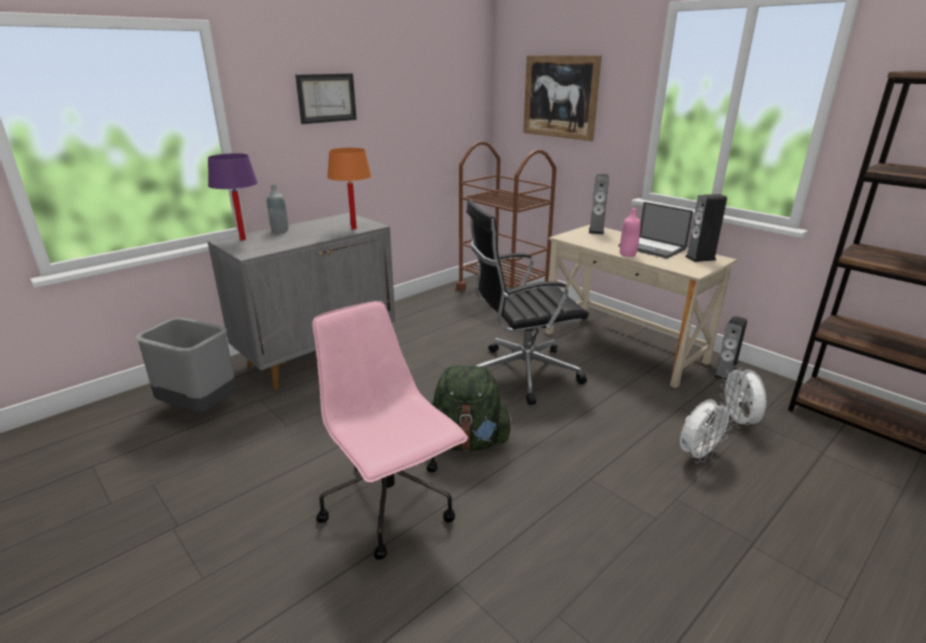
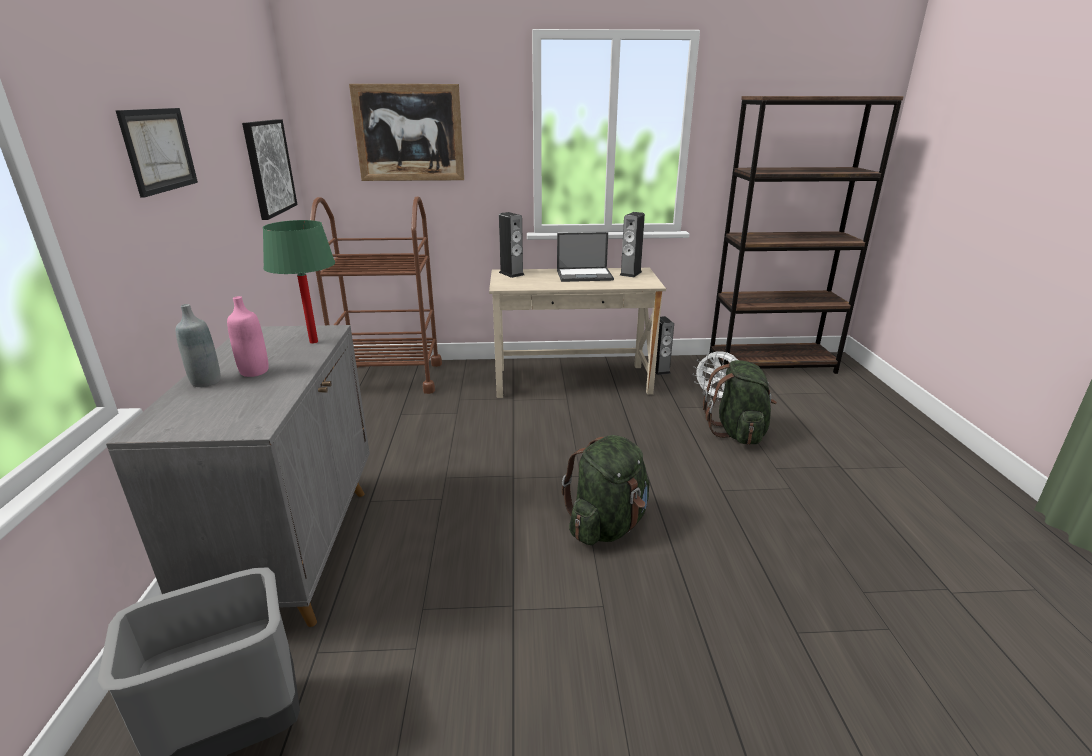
camera: 50 degrees left, 0 degrees up
purple table lamp [208,153,258,240] -> none
pink office chair [312,301,468,560] -> none
orange table lamp [327,148,371,230] -> green table lamp [263,220,335,344]
black office chair [466,199,589,405] -> none
pink bottle [620,208,641,257] -> pink bottle moved to [227,296,269,377]
white fan [680,399,735,463] -> green backpack [703,360,777,445]
none -> picture [242,119,297,220]

